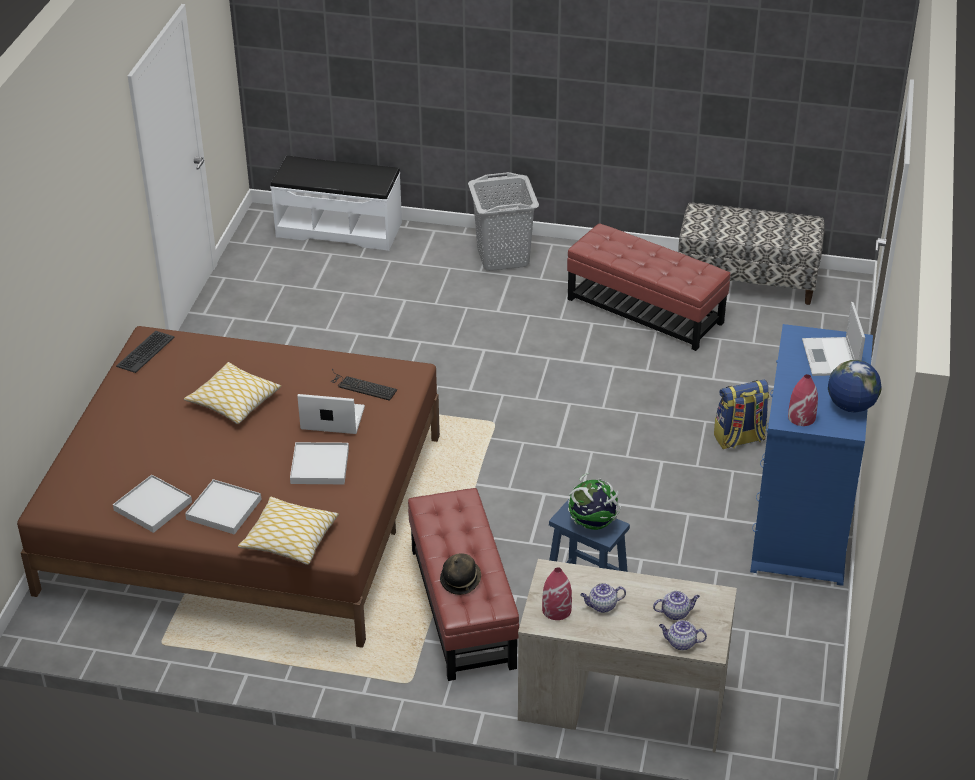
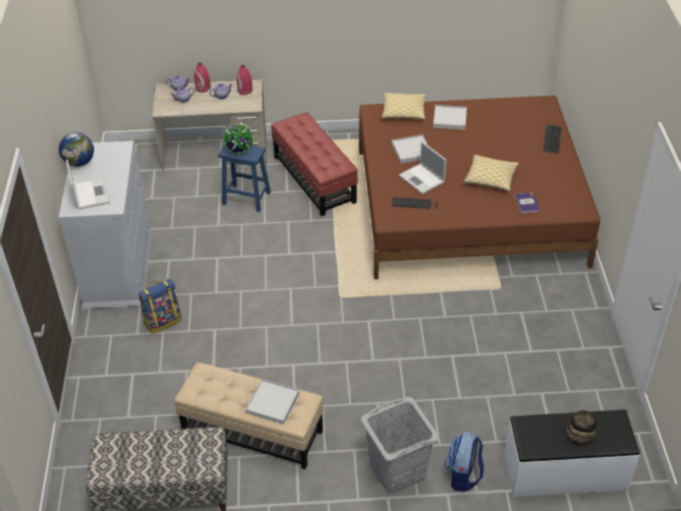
camera: 165 degrees right, 5 degrees up
white tray [113,475,192,533] -> white tray moved to [245,379,299,424]
keyboard [116,331,175,373] -> keyboard moved to [543,125,562,153]
laptop [297,394,365,434] -> laptop turned 60 degrees clockwise [399,142,447,194]
hat [440,553,481,595] -> hat moved to [567,410,598,442]
red ottoman [567,224,730,351] -> beige ottoman [175,362,323,469]
blue dresser [750,324,873,586] -> white dresser [59,141,151,311]
red vase [788,374,818,426] -> red vase moved to [194,63,211,93]
none -> backpack [444,431,484,491]
none -> book [514,193,540,213]

